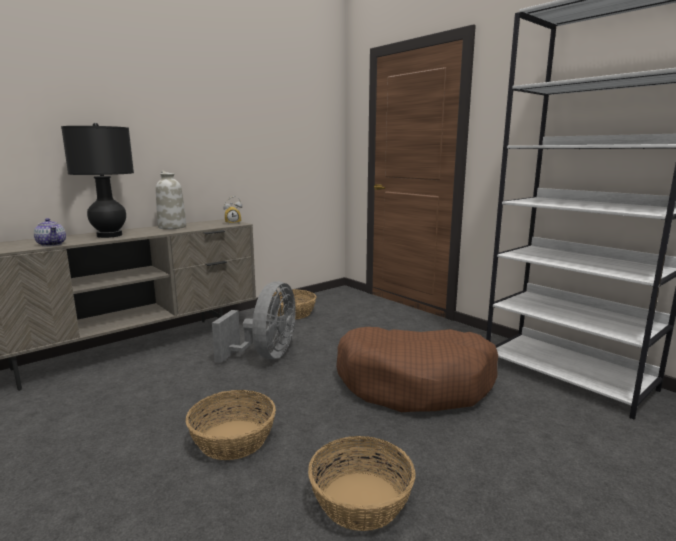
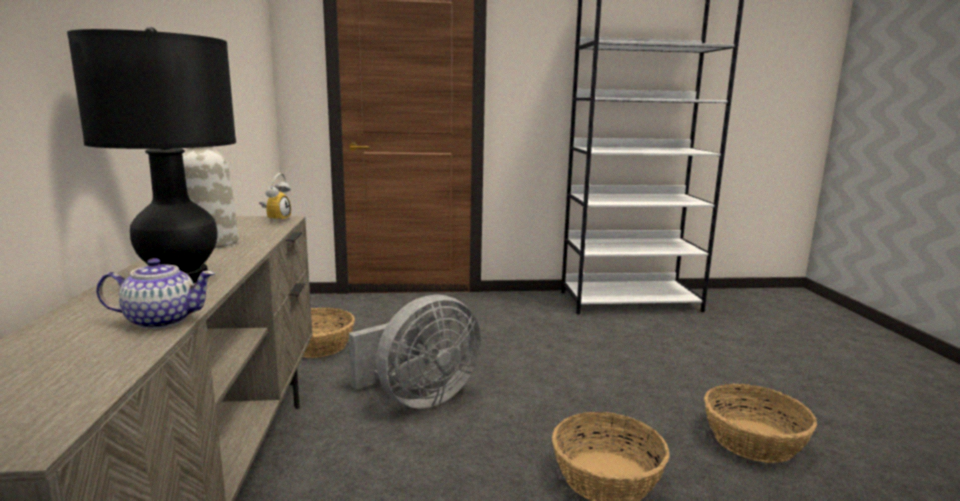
camera: 55 degrees left, 0 degrees up
grey fan [212,281,296,363] -> grey fan turned 90 degrees clockwise [349,295,481,409]
brown dog bed [336,327,498,412] -> none

